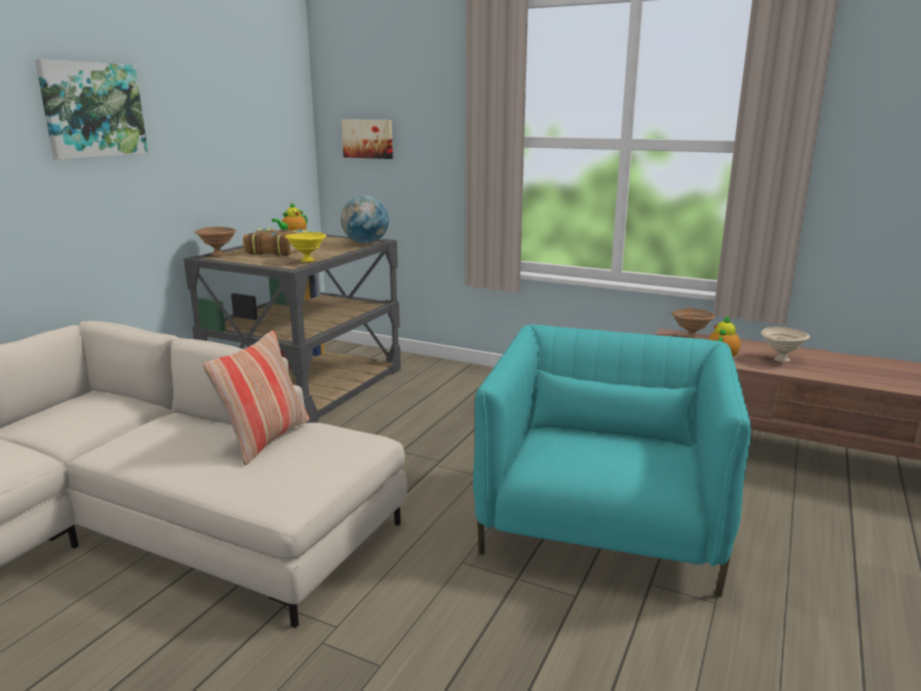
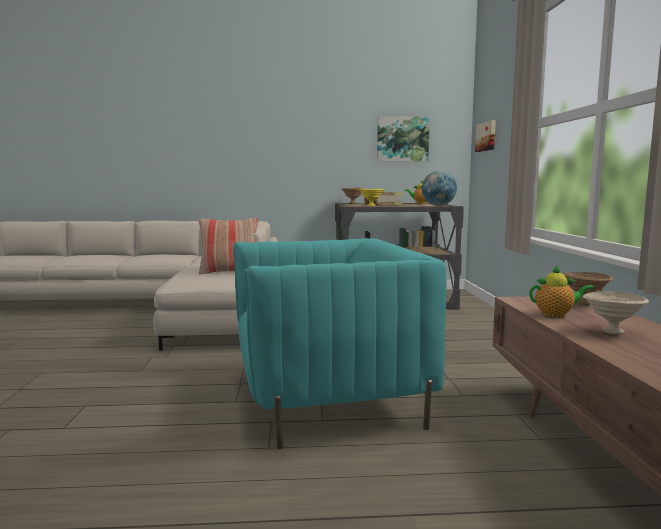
camera: 60 degrees right, 10 degrees down
picture [35,59,148,160] -> picture moved to [377,116,430,162]

